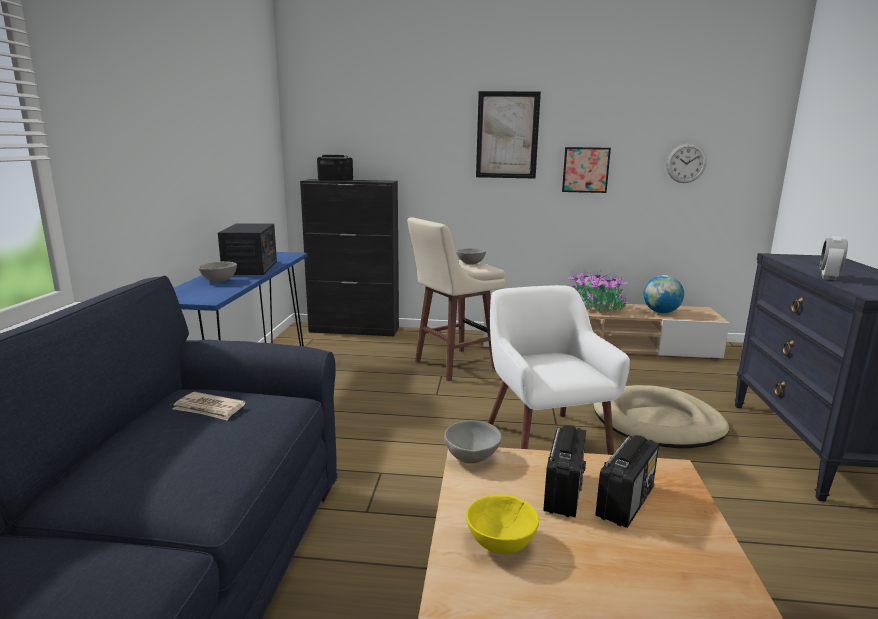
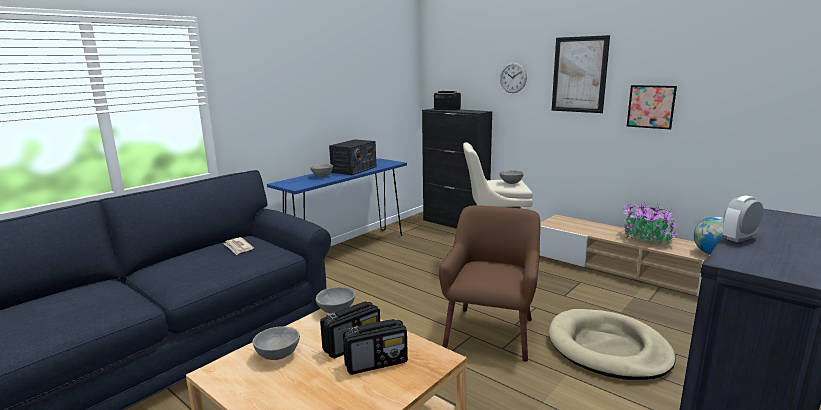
camera: 35 degrees right, 0 degrees up
yellow bowl [466,494,539,554] -> grey bowl [252,326,300,360]
white armchair [488,285,630,455] -> brown armchair [439,205,540,362]
wall clock [666,144,706,183] -> wall clock moved to [500,62,527,93]

